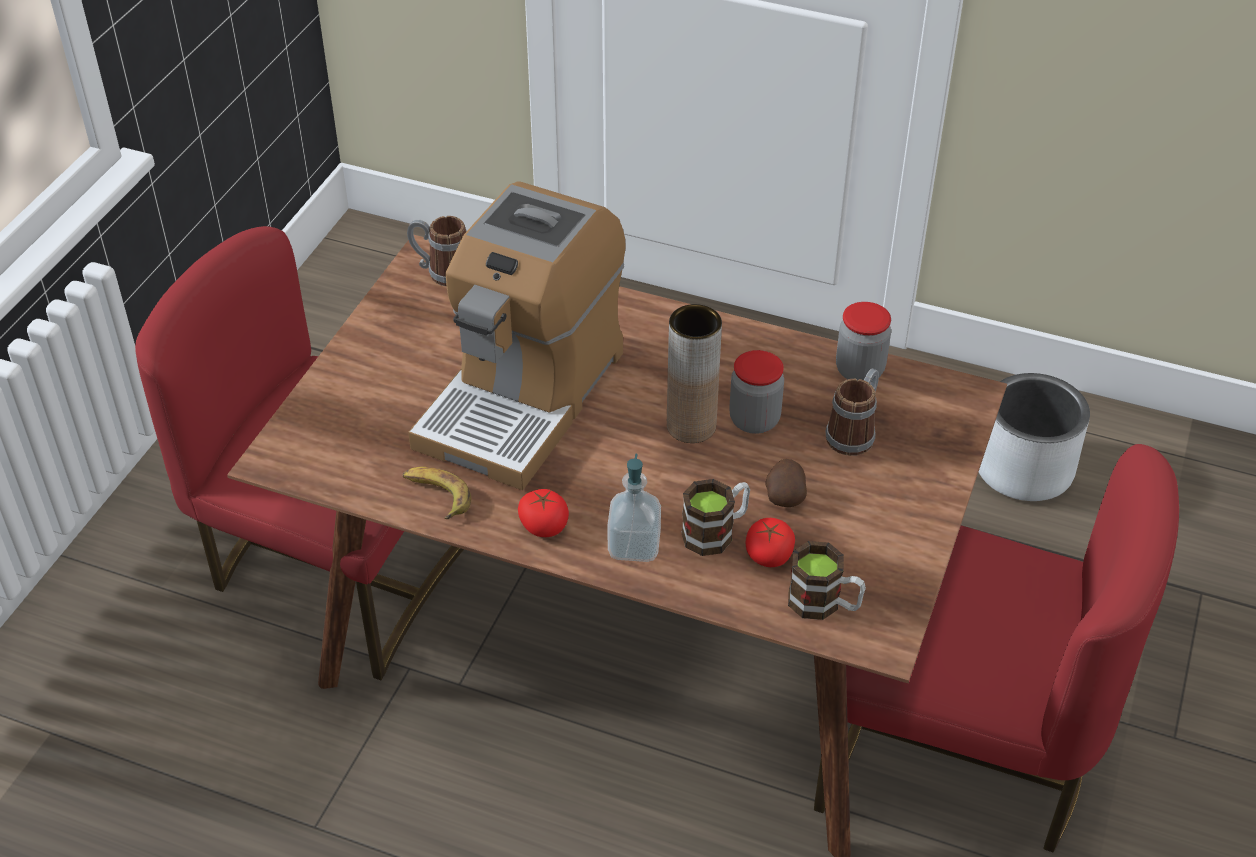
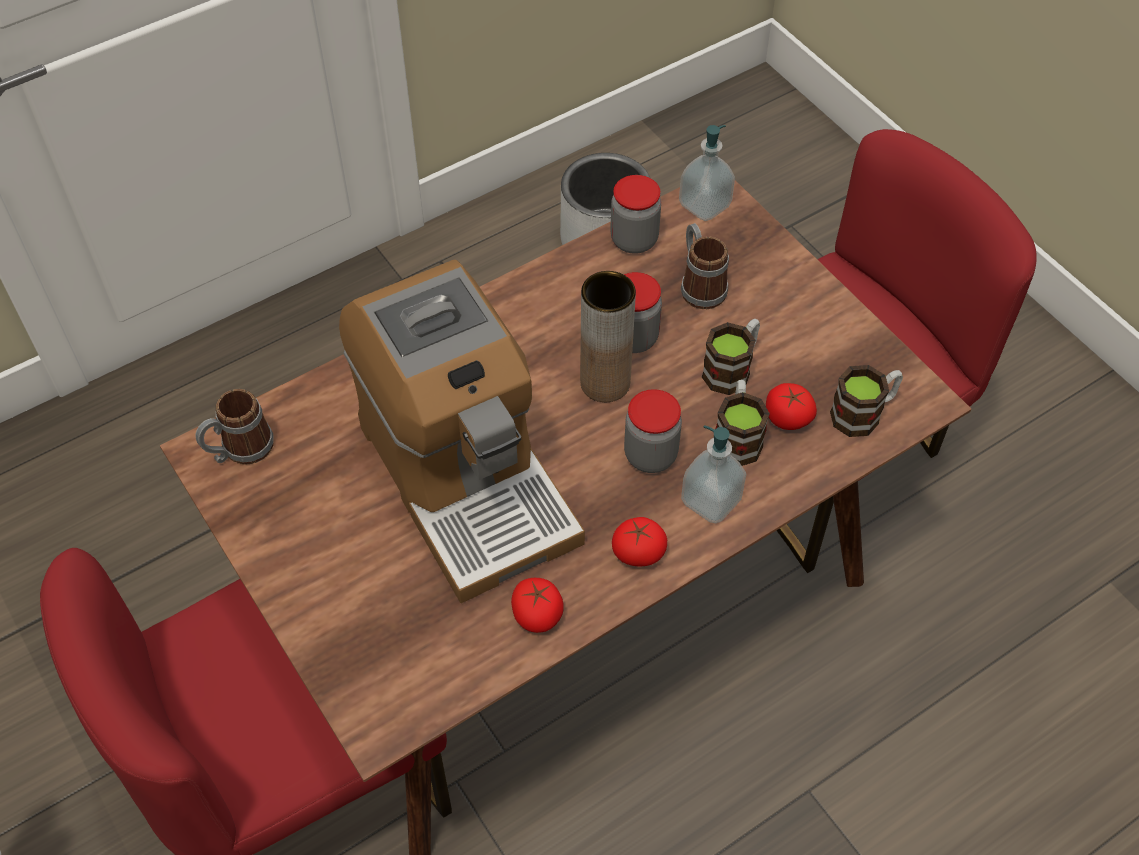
camera: 55 degrees left, 10 degrees up
banana [403,467,471,519] -> tomato [511,578,564,633]
potato [765,459,807,507] -> mug [702,319,760,395]
none -> jar [624,389,682,473]
none -> soap dispenser [679,125,735,221]

